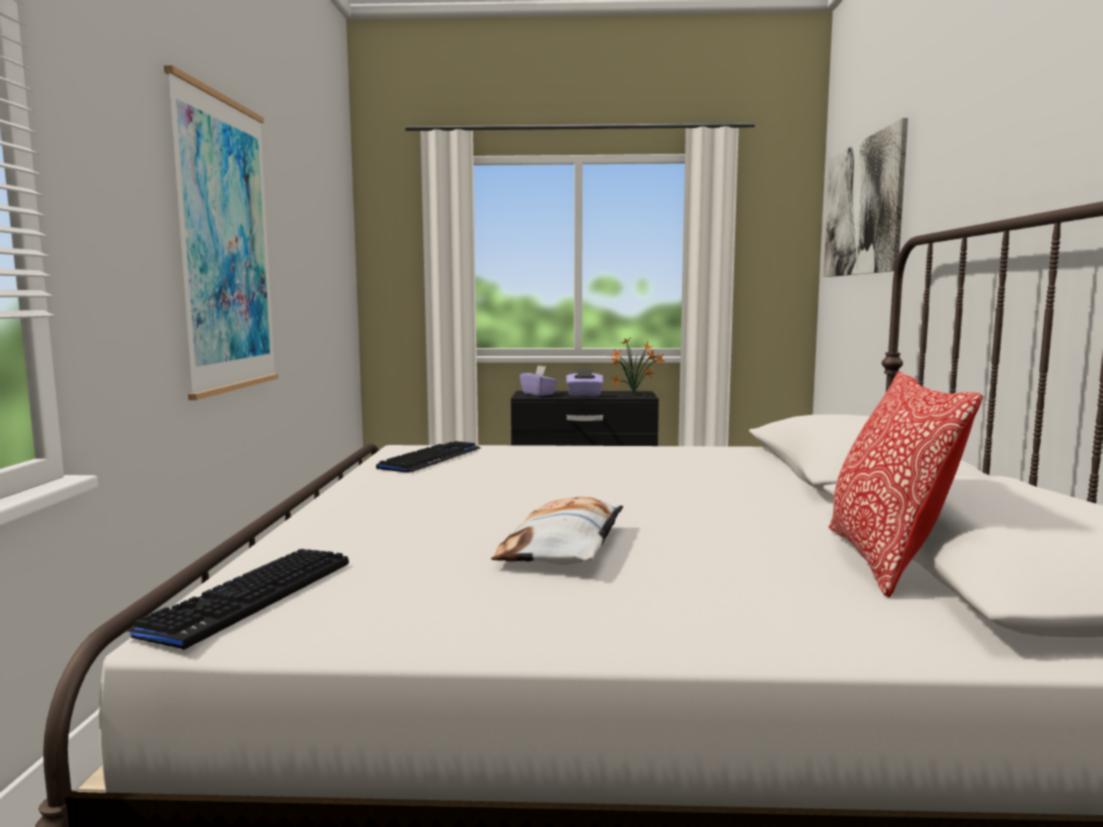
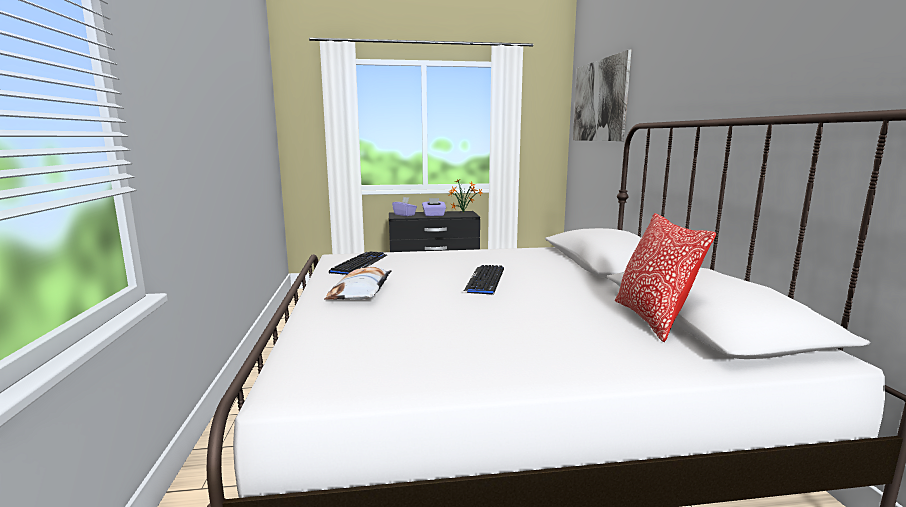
camera: 10 degrees left, 5 degrees up
keyboard [120,549,349,651] -> keyboard moved to [464,265,504,295]
picture [164,65,278,400] -> none
pillow [491,497,623,565] -> pillow moved to [324,267,392,300]

